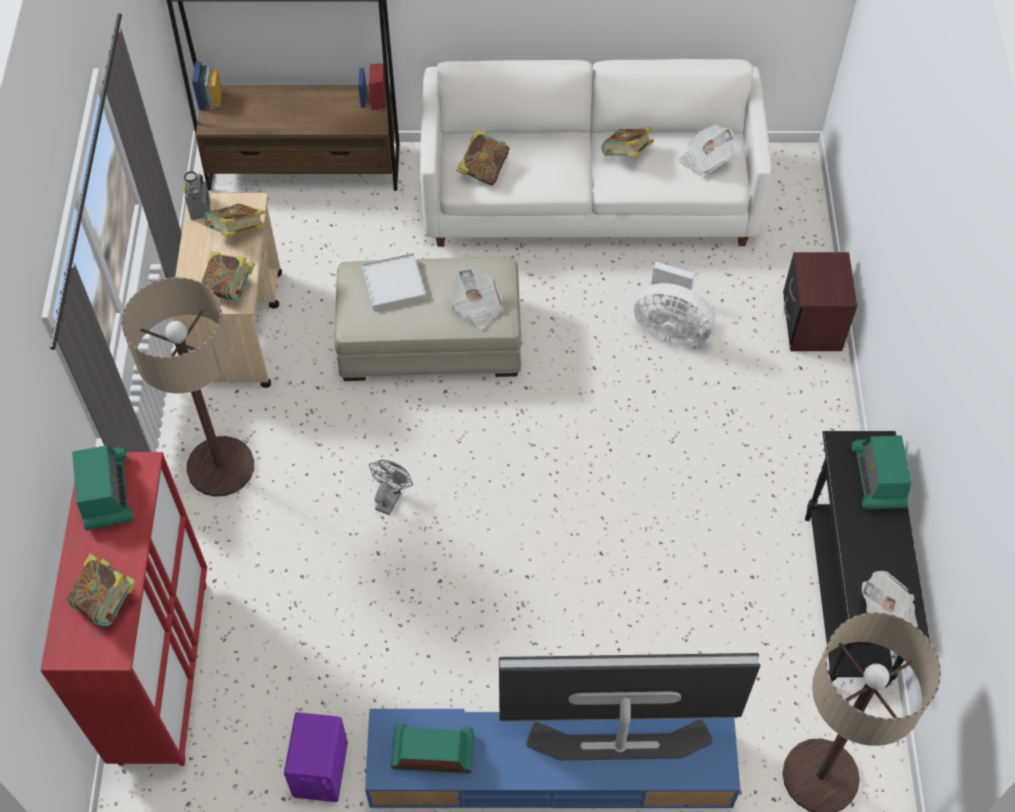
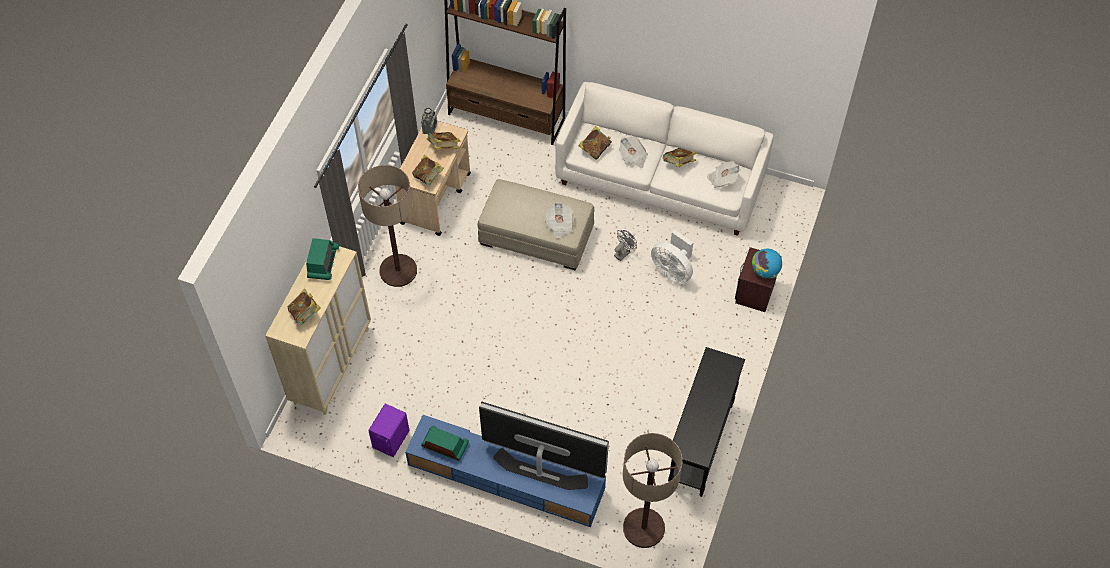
camera: 20 degrees right, 0 degrees up
red cabinet [40,452,207,766] -> beige cabinet [265,246,371,415]
white tray [361,253,426,311] -> none
grey fan [369,460,413,515] -> grey fan moved to [614,230,637,261]
radio [852,435,912,509] -> none
newspaper [862,571,918,628] -> newspaper moved to [619,136,648,168]
none -> globe [752,249,782,278]

